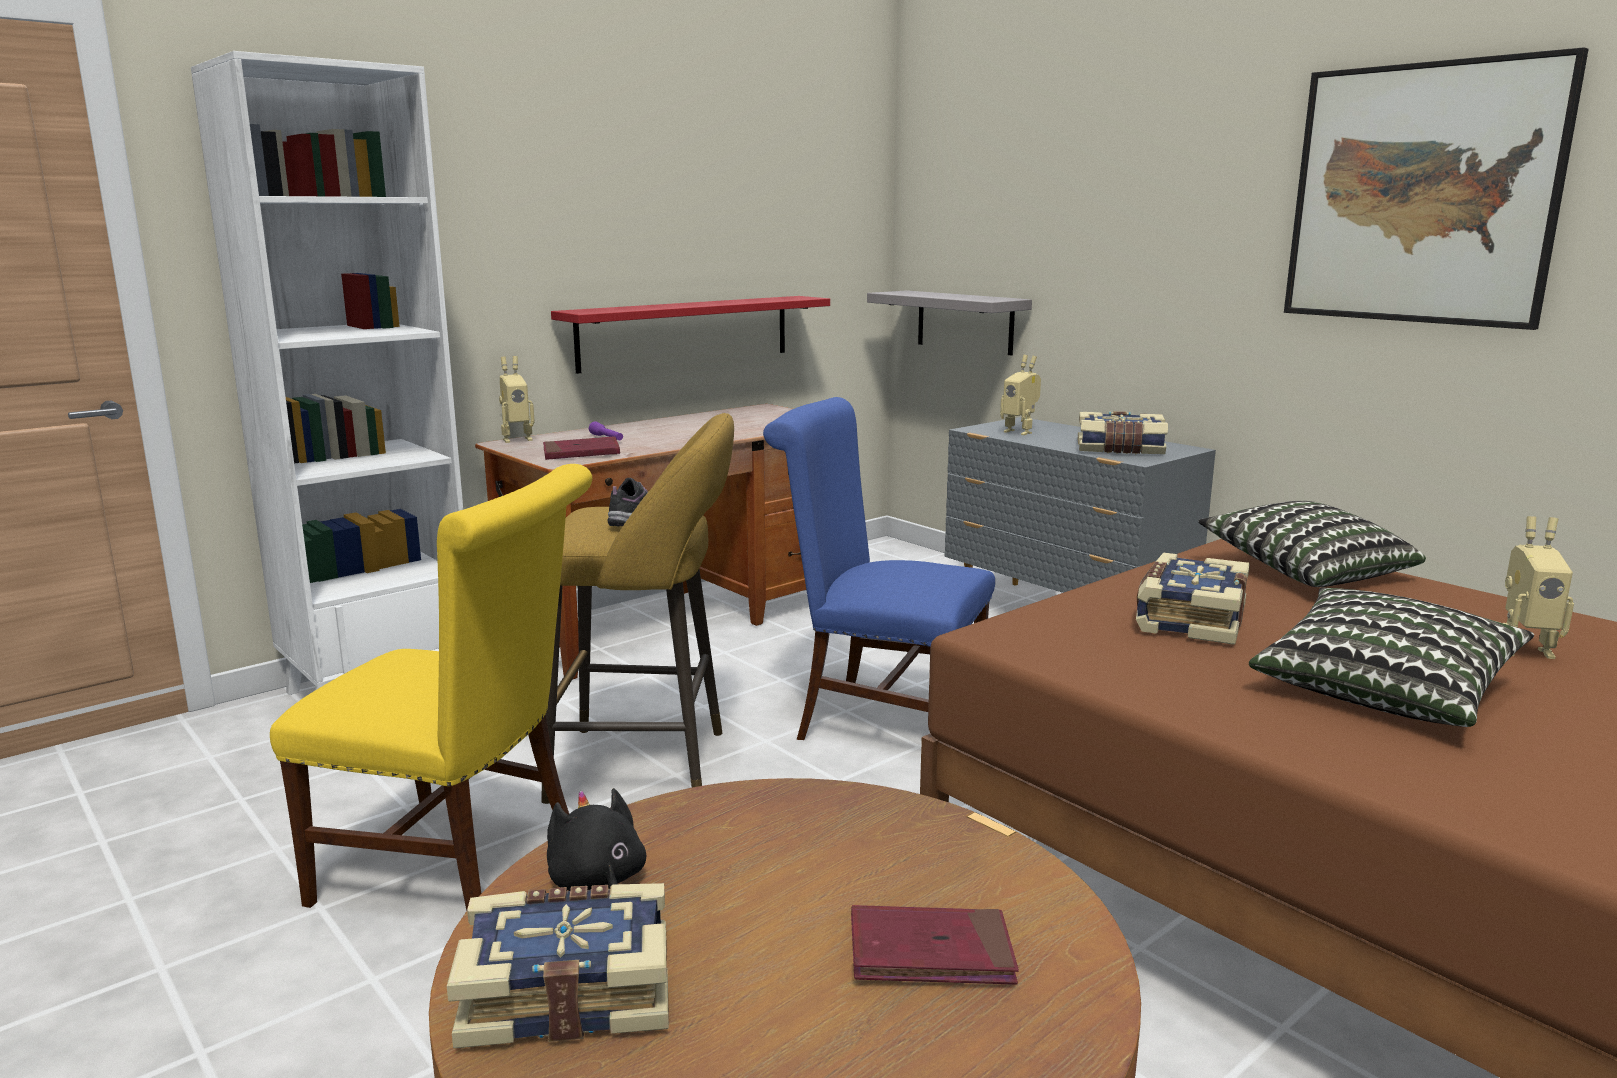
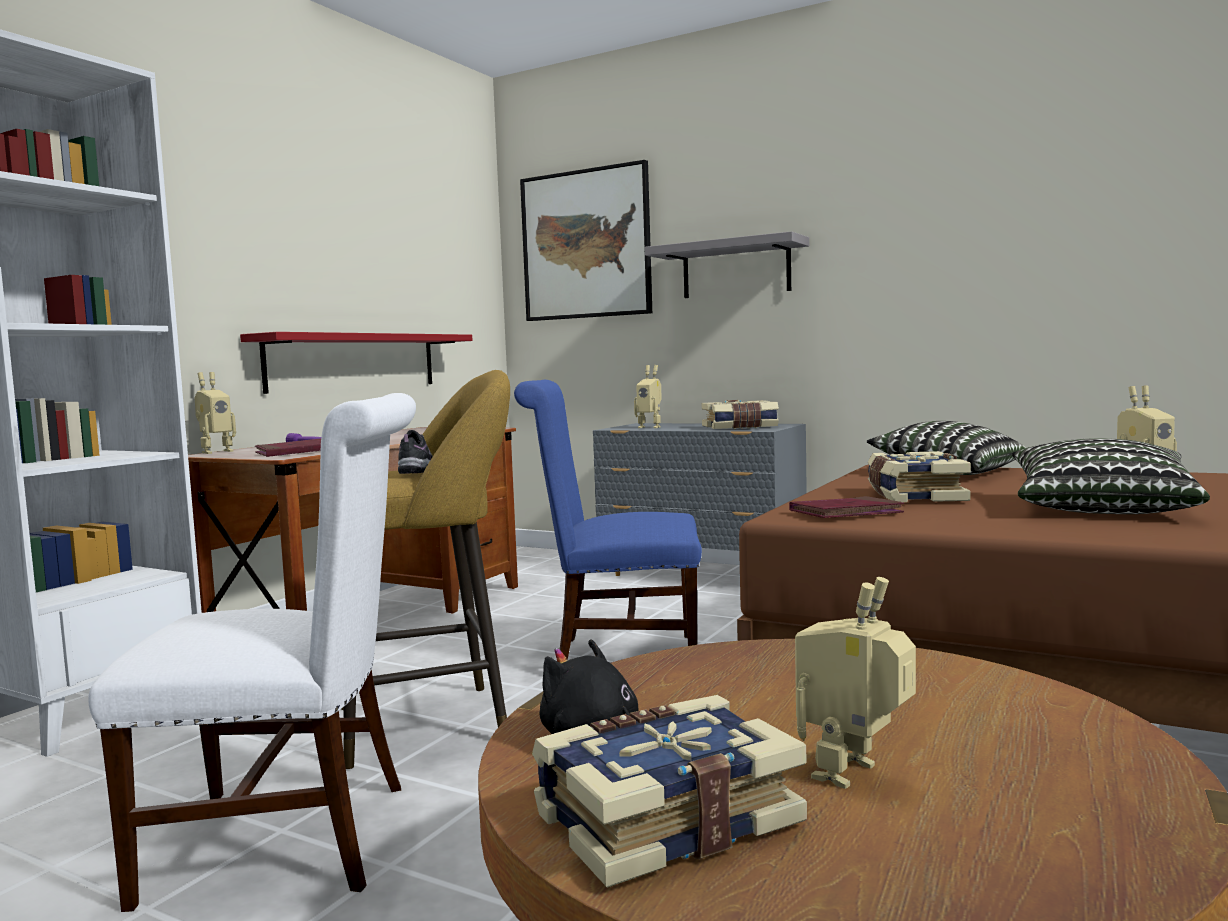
camera: 20 degrees left, 10 degrees down
yellow chair [270,464,592,911] -> white chair [88,393,416,912]
red book [851,905,1019,985] -> red book moved to [789,496,904,518]
grey shelf [867,290,1032,356] -> grey shelf moved to [645,231,809,298]
picture [1284,47,1589,330] -> picture moved to [520,160,652,321]
none -> toy robot [795,577,916,789]

